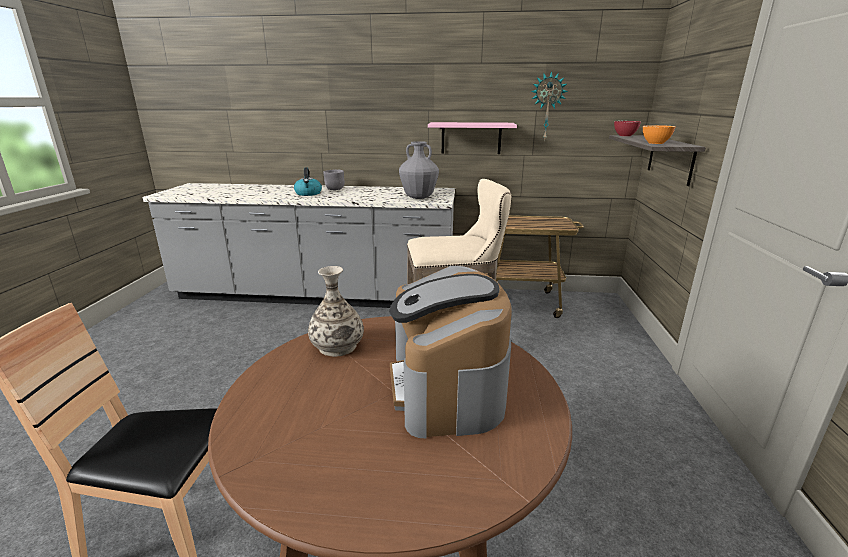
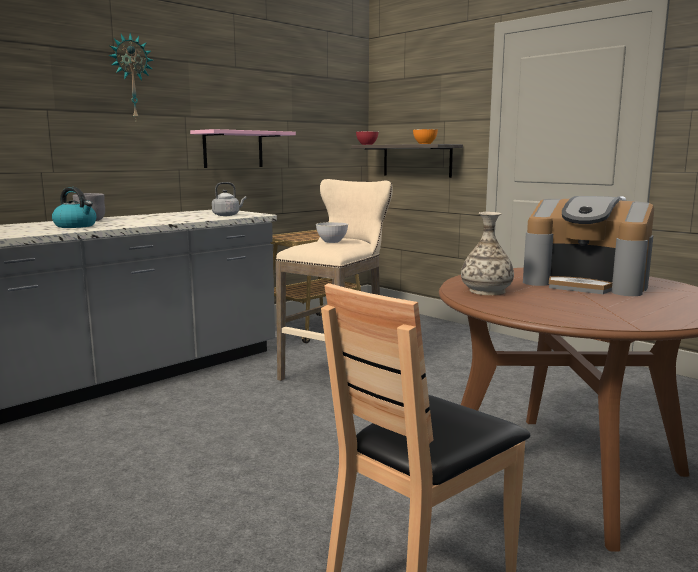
camera: 50 degrees left, 10 degrees down
grey vase [399,141,439,199] -> grey kettle [212,182,246,216]
wall clock [531,71,568,141] -> wall clock moved to [109,33,154,119]
none -> grey bowl [316,222,348,243]

